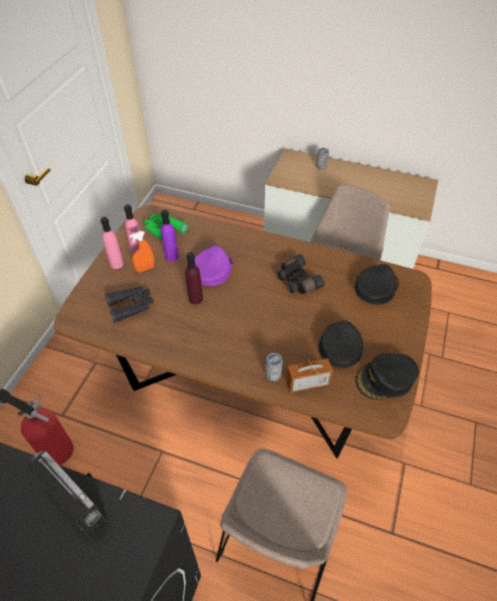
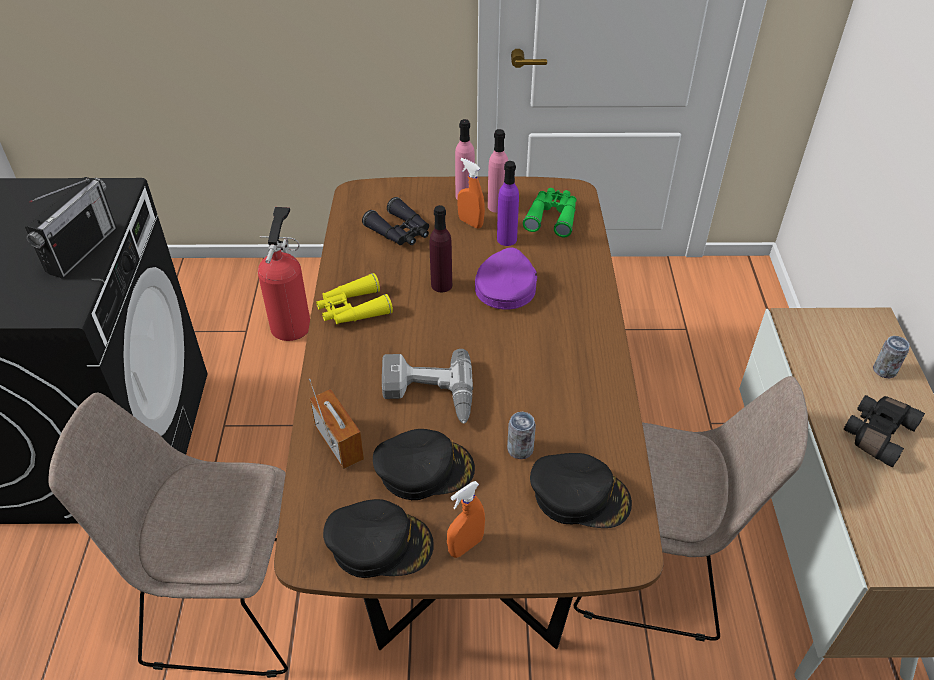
camera: 70 degrees right, 5 degrees down
purple cap [195,246,233,286] -> purple cap turned 75 degrees counterclockwise [475,247,537,310]
can [265,353,283,381] -> can moved to [507,412,536,459]
black binoculars [277,254,325,294] -> black binoculars moved to [844,395,925,467]
black cap [355,353,419,400] -> black cap turned 135 degrees clockwise [323,499,434,578]
none -> yellow binoculars [316,273,393,324]
none -> power drill [382,349,473,424]
none -> orange spray bottle [447,481,485,558]

